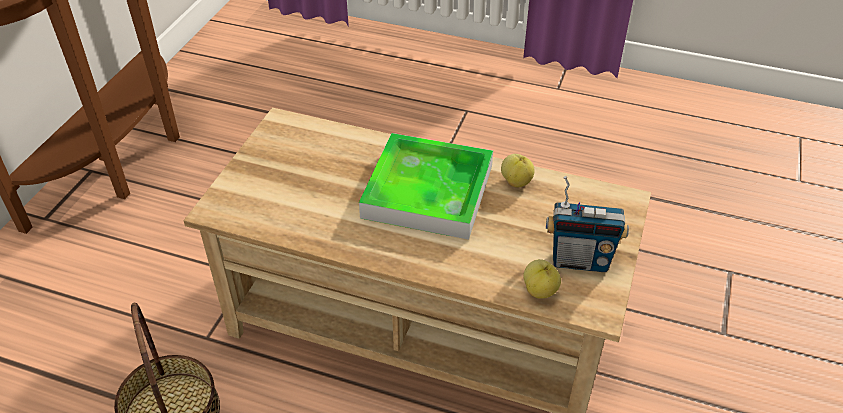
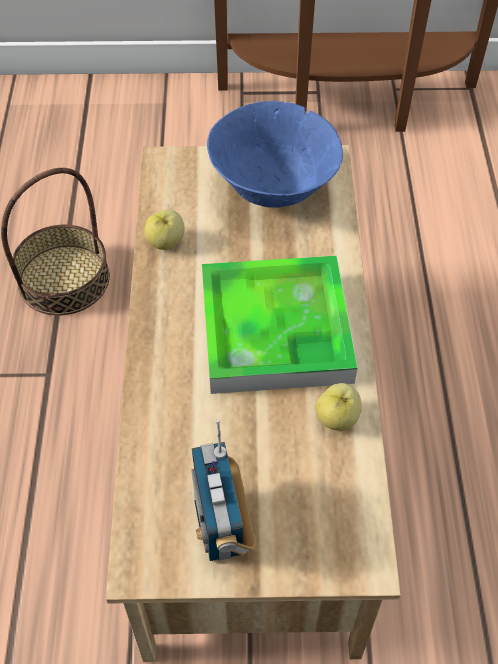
camera: 70 degrees right, 10 degrees up
apple [523,259,561,299] -> apple moved to [145,210,185,250]
none -> blue bowl [207,101,343,208]

